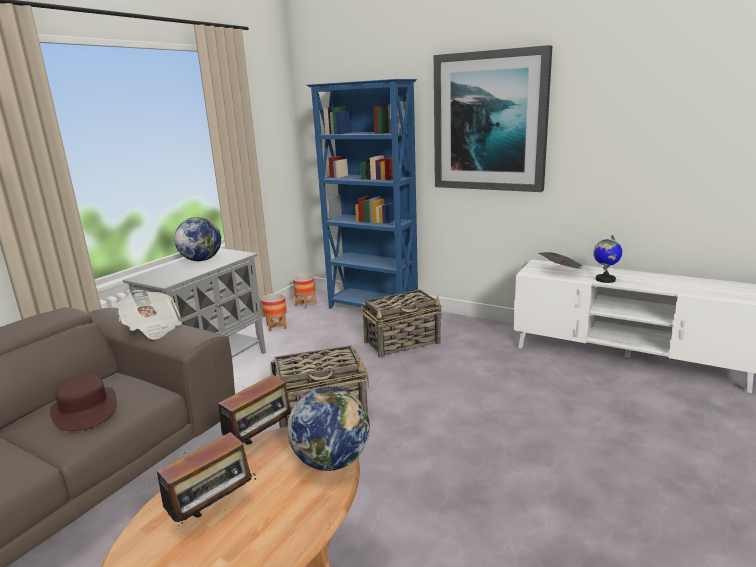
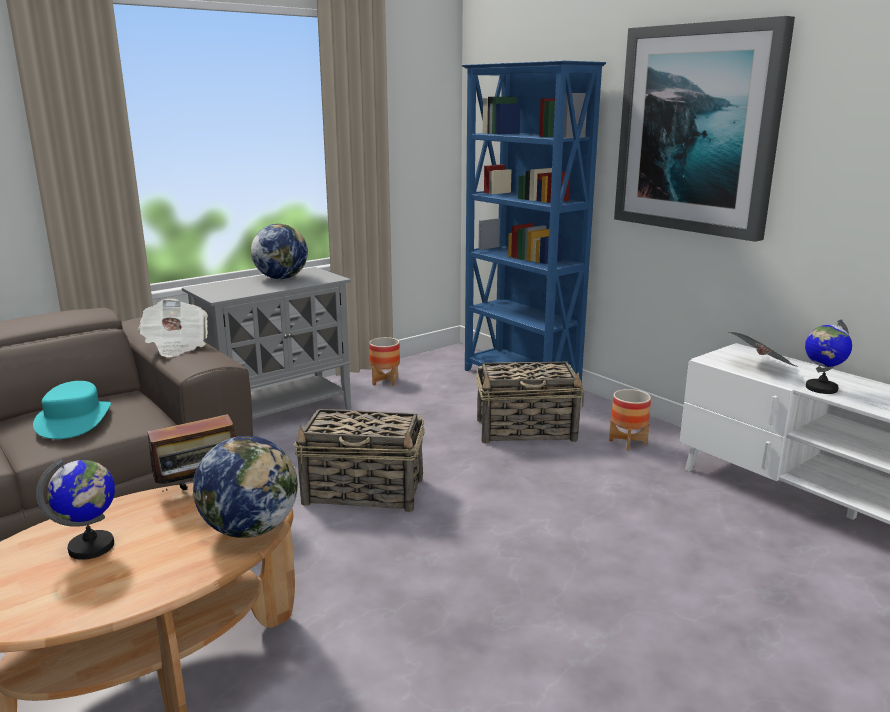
camera: 20 degrees right, 0 degrees up
brown hat [50,374,117,431] -> turquoise hat [33,381,111,439]
radio [157,432,256,529] -> globe [36,459,115,560]
planter [293,274,317,309] -> planter moved to [609,389,651,451]

